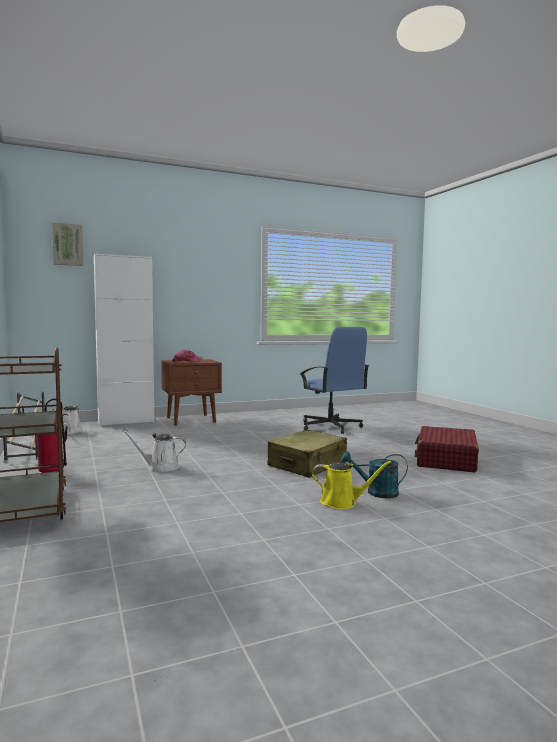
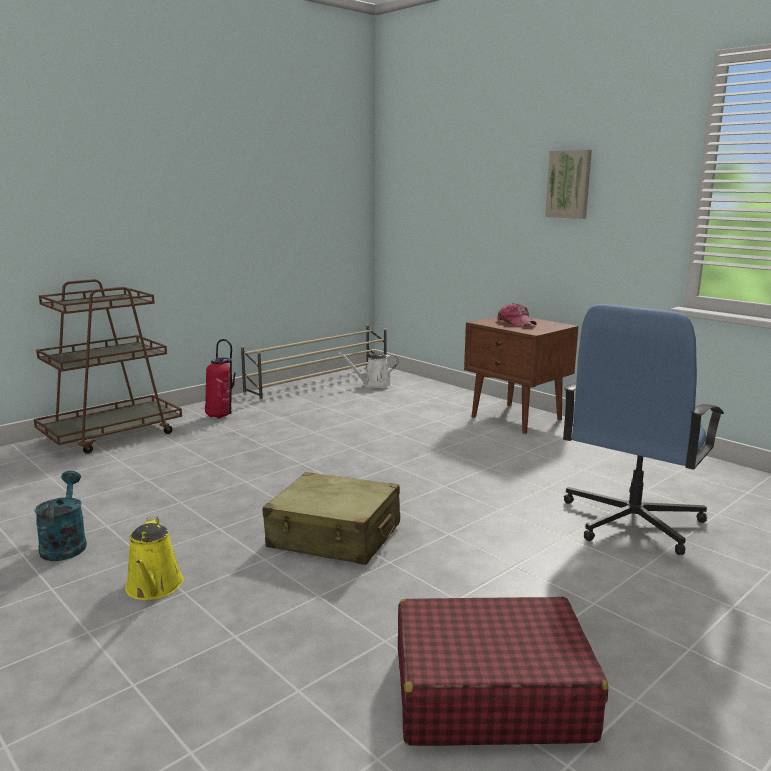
camera: 70 degrees right, 10 degrees up
picture [52,222,83,266] -> picture moved to [545,150,592,219]
white cabinet [94,254,154,426] -> none
white watering can [122,430,187,472] -> none
turquoise watering can [341,451,408,498] -> turquoise watering can moved to [34,471,87,561]

